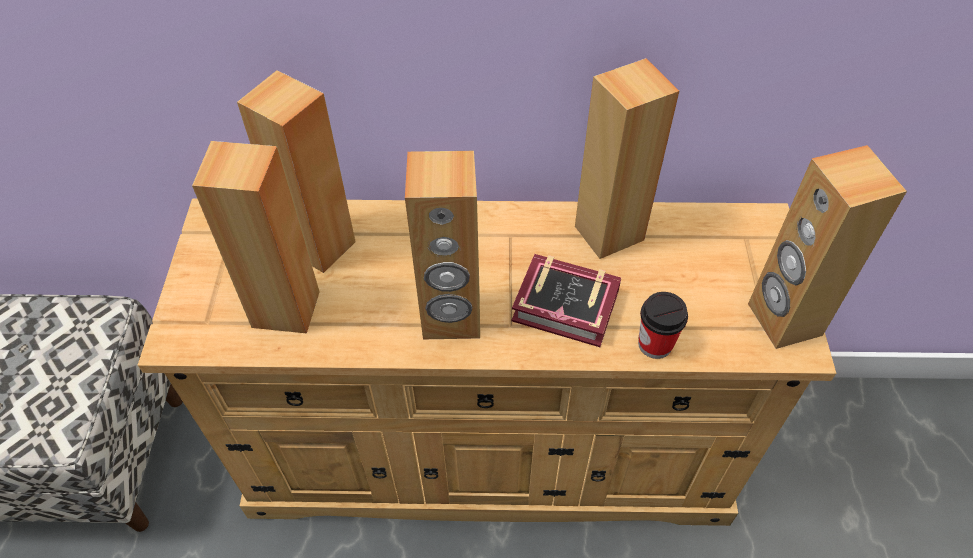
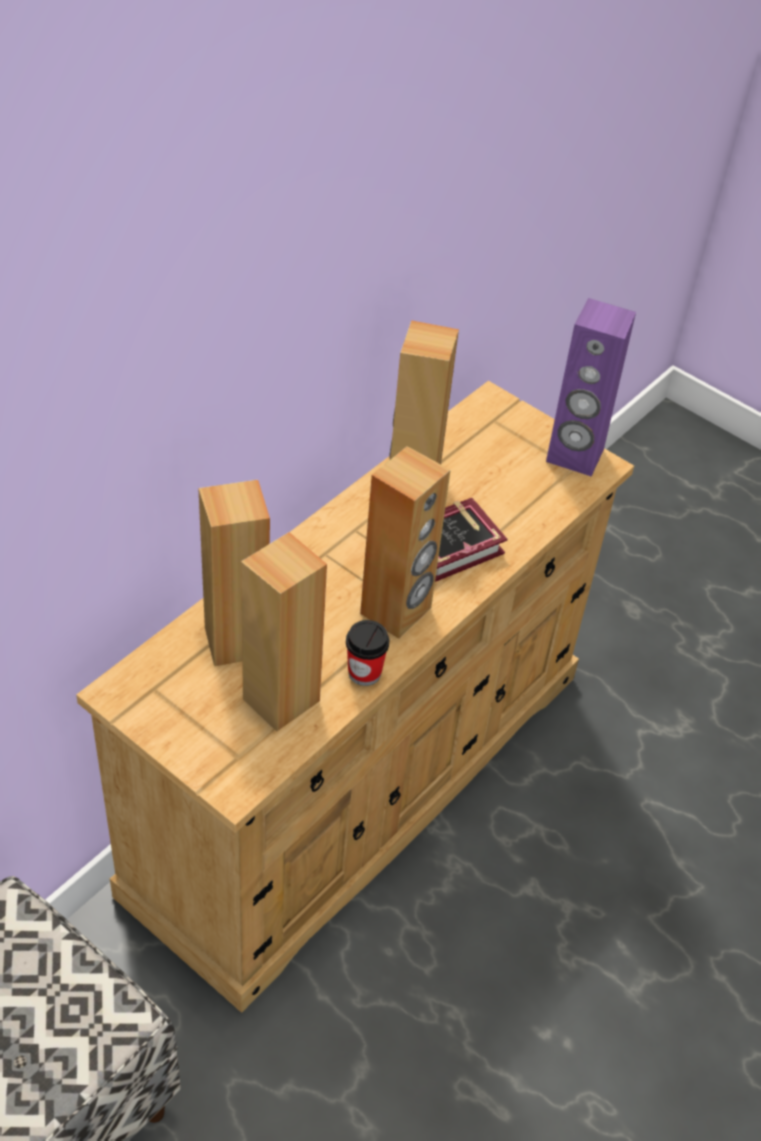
camera: 55 degrees left, 5 degrees down
cup [638,292,688,359] -> cup moved to [346,620,389,686]
brown speaker [748,145,907,349] -> purple speaker [546,298,636,476]

